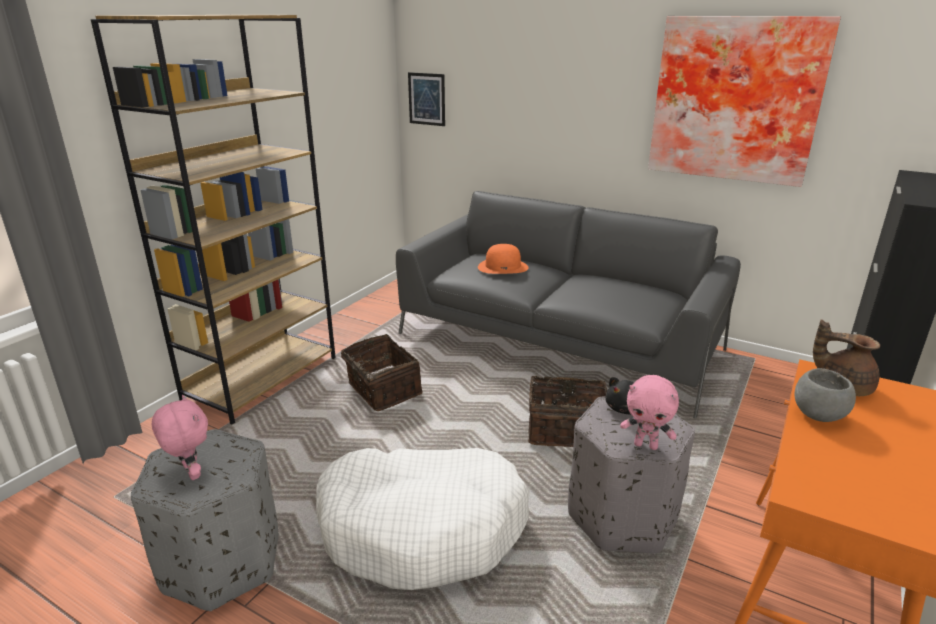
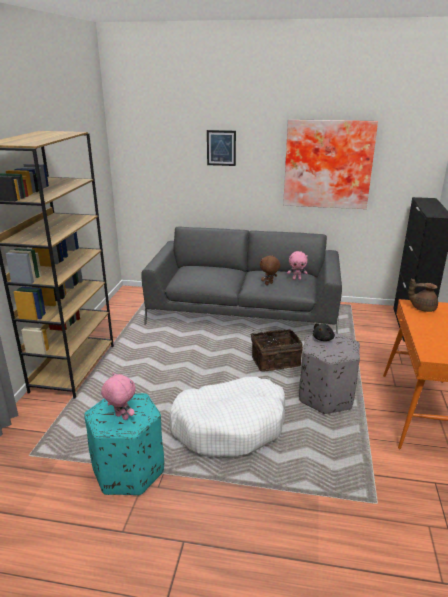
camera: 20 degrees left, 0 degrees up
grey ottoman [131,429,279,611] -> turquoise ottoman [84,393,164,495]
basket [341,334,423,411] -> none
picture [408,72,445,126] -> picture moved to [207,130,236,166]
orange hat [478,244,528,274] -> none
pink plush toy [620,375,679,450] -> pink plush toy moved to [287,251,308,280]
grey bowl [795,368,856,422] -> none
none -> brown plush toy [260,255,280,285]

